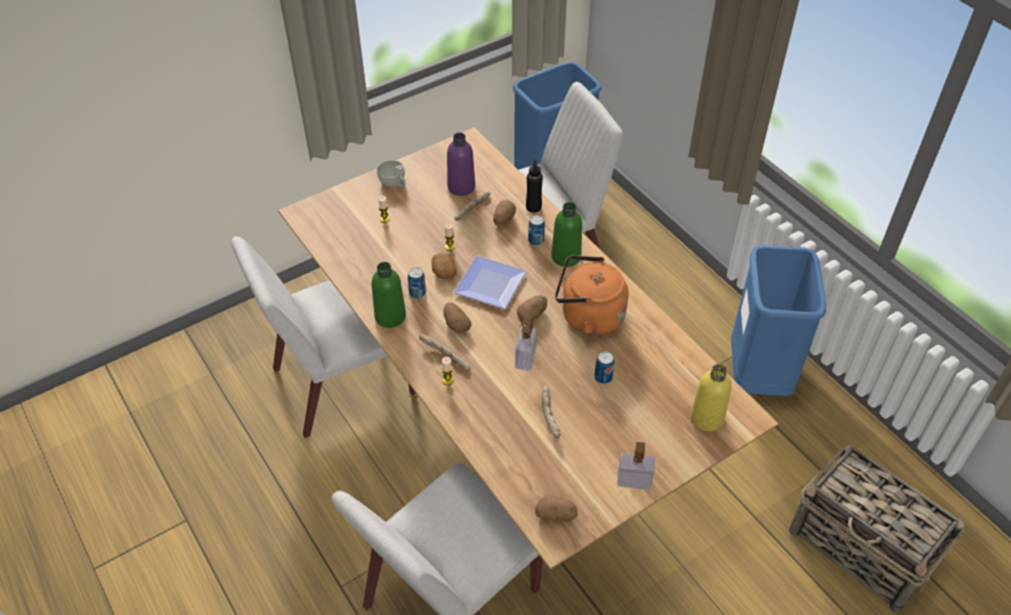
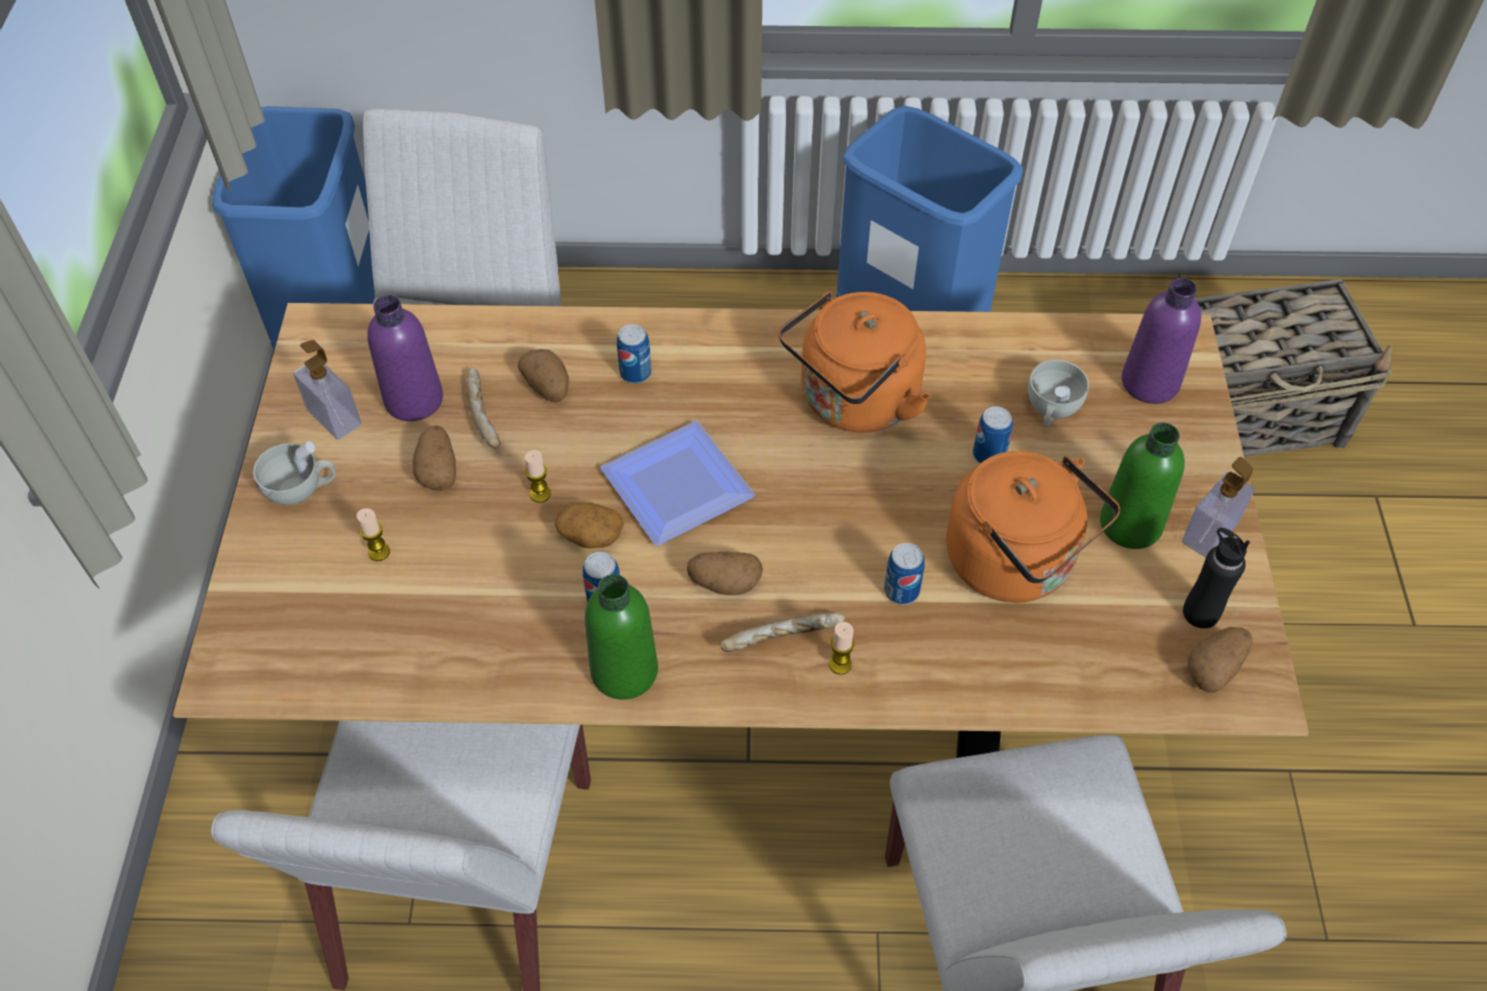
camera: 55 degrees left, 5 degrees up
soap dispenser [515,318,537,371] -> soap dispenser moved to [293,340,362,440]
potato [517,295,547,323] -> potato moved to [413,425,456,491]
black bottle [526,158,543,213] -> black bottle moved to [1183,528,1250,629]
bread [542,386,560,438] -> orange kettle [946,451,1120,603]
green bottle [551,202,582,267] -> green bottle moved to [1100,423,1185,549]
yellow bottle [690,364,732,431] -> purple bottle [1122,278,1201,404]
none -> can [884,543,925,605]
none -> white cup [1028,360,1089,428]

